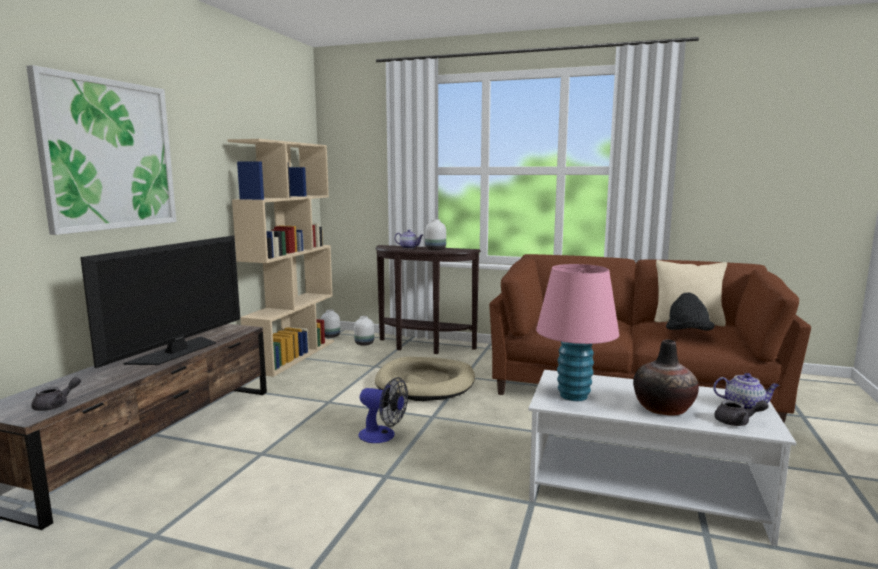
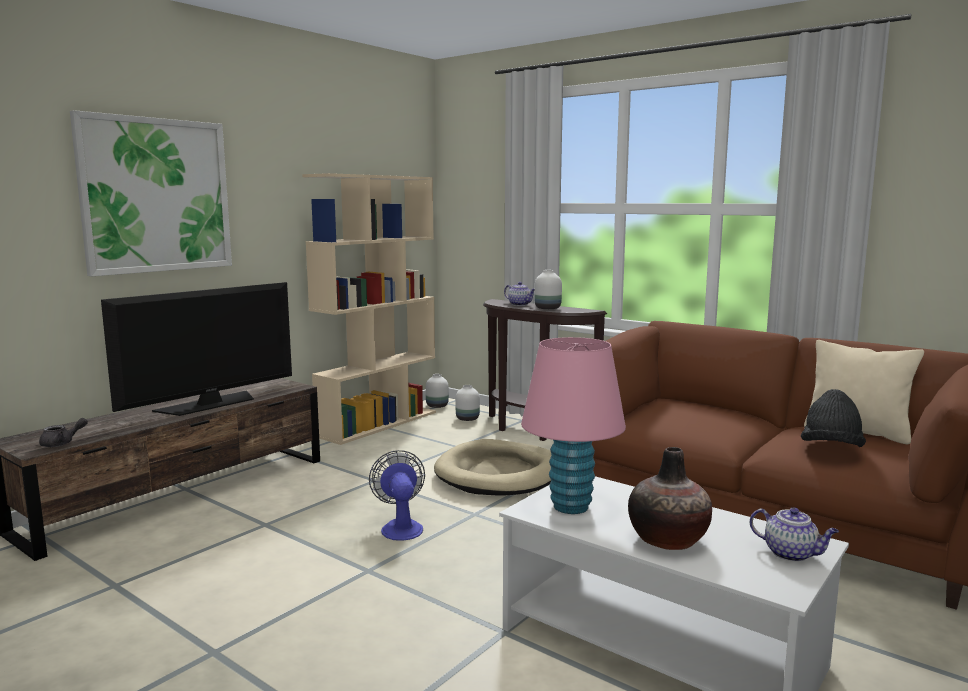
camera: 20 degrees right, 0 degrees up
fan [359,377,408,443] -> fan turned 150 degrees counterclockwise [369,450,425,541]
grey teapot [714,400,769,426] -> none

